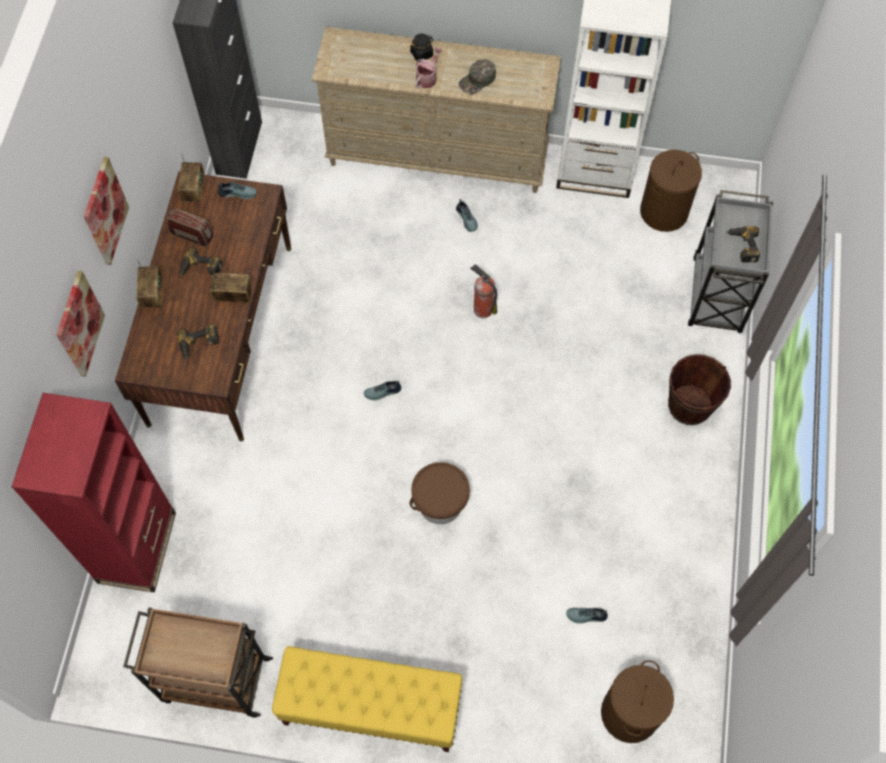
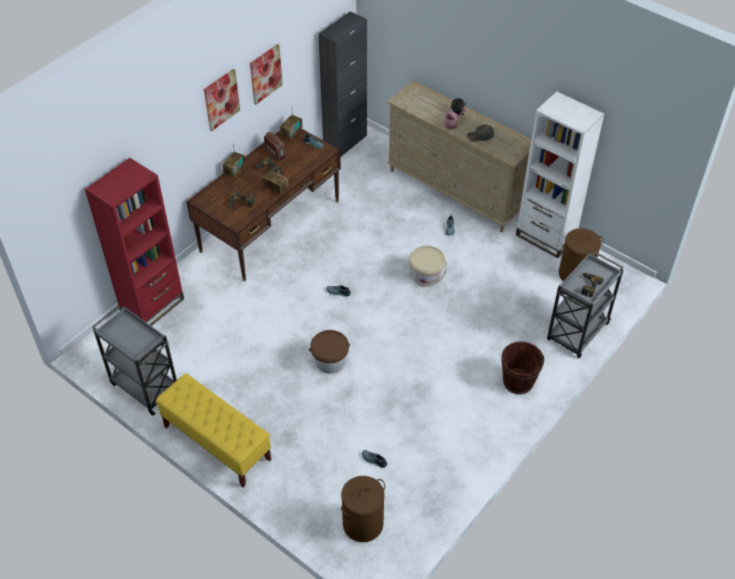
camera: 30 degrees right, 15 degrees down
picture [56,271,105,377] -> picture moved to [250,44,283,104]
brown cart [123,607,273,718] -> grey cart [92,306,177,416]
fire extinguisher [470,264,497,318] -> beige bucket [409,246,447,287]

